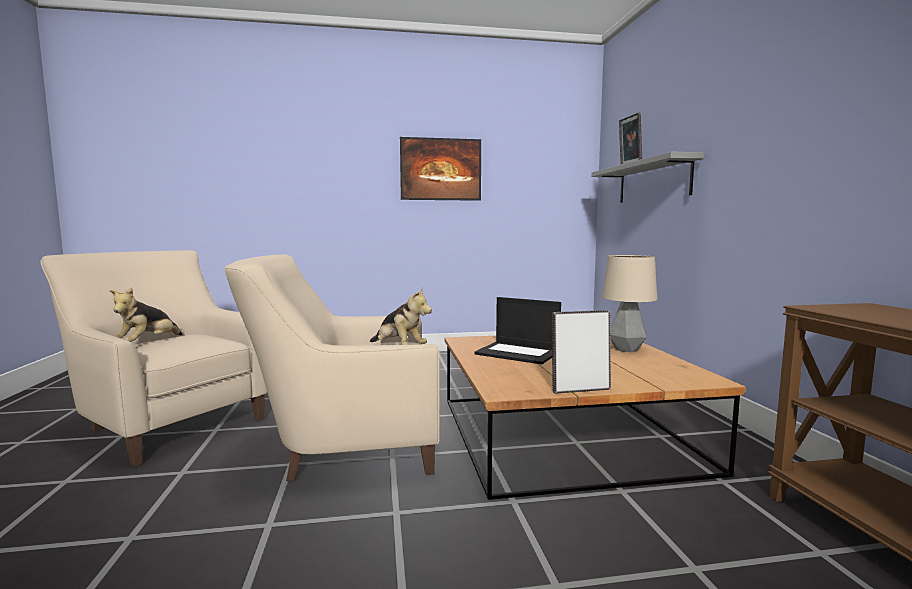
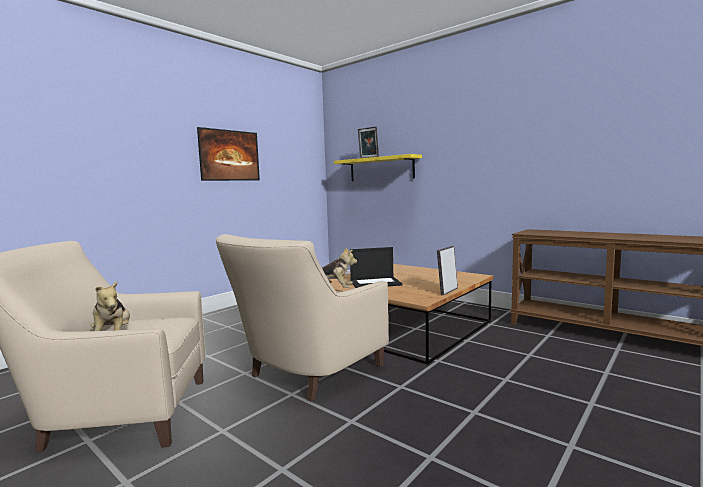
camera: 40 degrees left, 0 degrees up
grey shelf [591,151,704,203] -> yellow shelf [334,154,422,181]
table lamp [602,255,657,352] -> none

